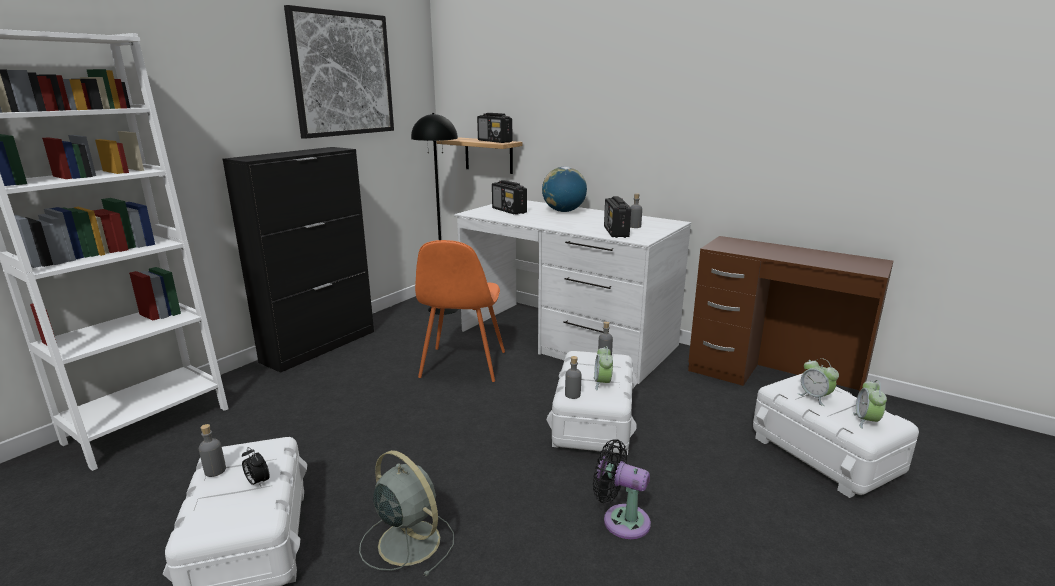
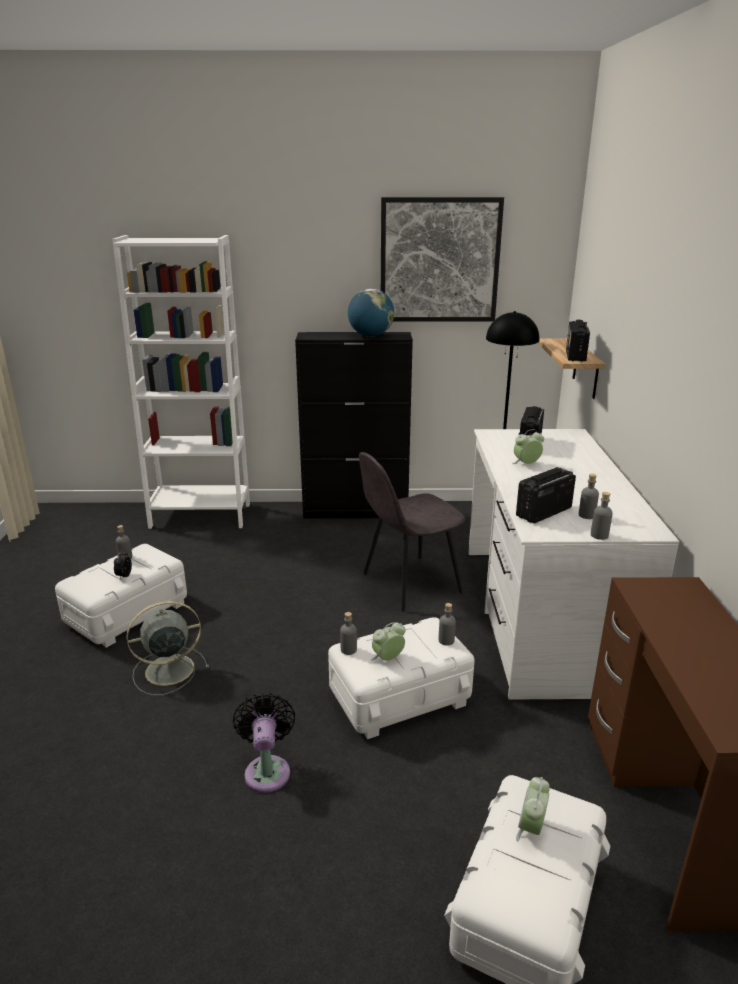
camera: 55 degrees right, 5 degrees up
grey fan [359,450,454,576] -> grey fan turned 120 degrees counterclockwise [126,601,209,696]
orange chair [415,240,505,382] -> grey chair [359,452,465,612]
globe [542,167,587,212] -> globe moved to [348,289,394,337]
alarm clock [853,380,887,429] -> alarm clock moved to [512,429,544,464]
none -> grey bottle [591,492,613,540]

